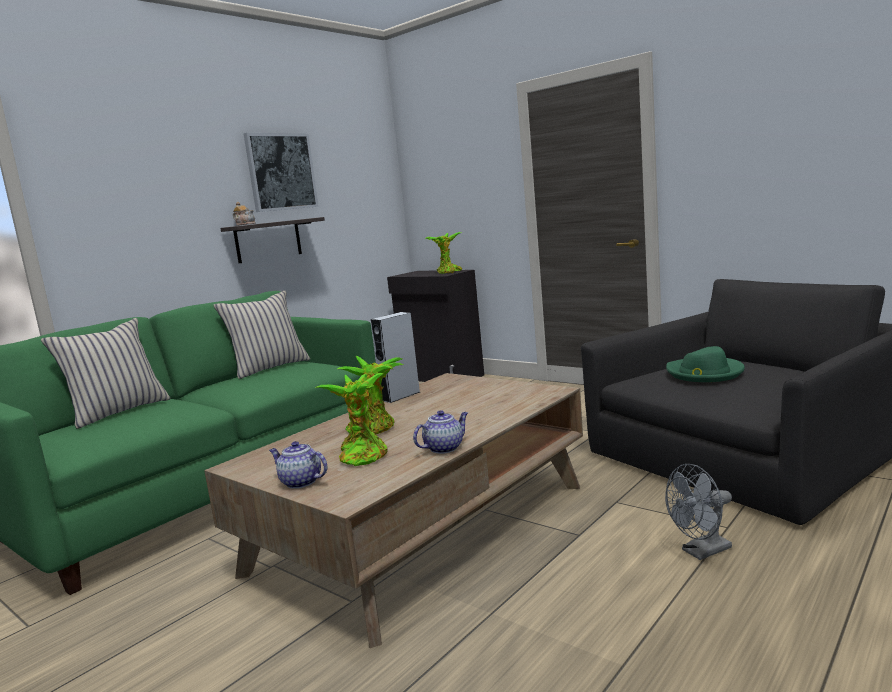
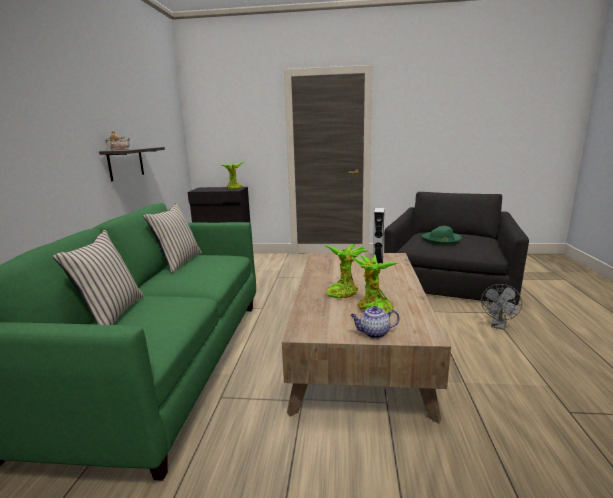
camera: 35 degrees left, 5 degrees up
picture [244,133,319,212] -> none
grey speaker [371,312,420,403] -> grey speaker moved to [373,207,384,264]
teapot [413,410,468,454] -> none

